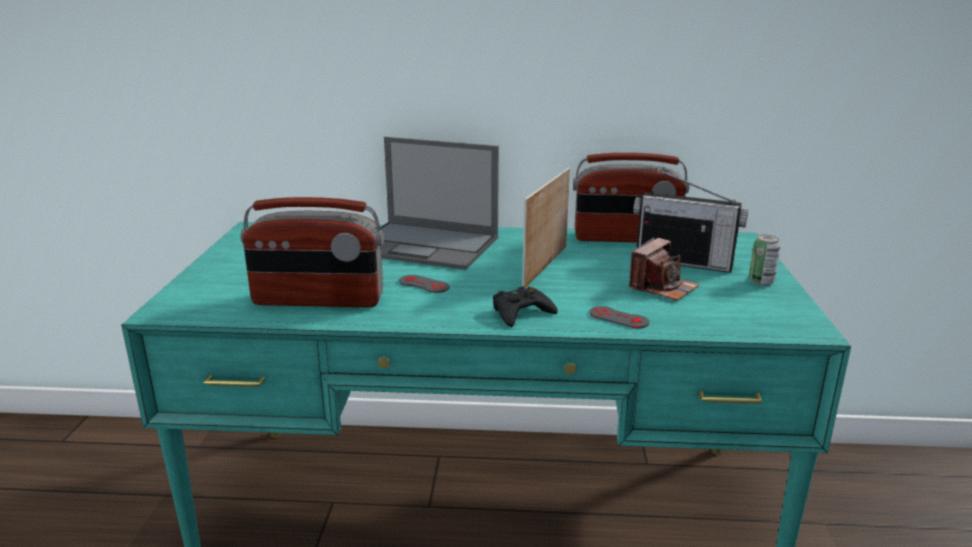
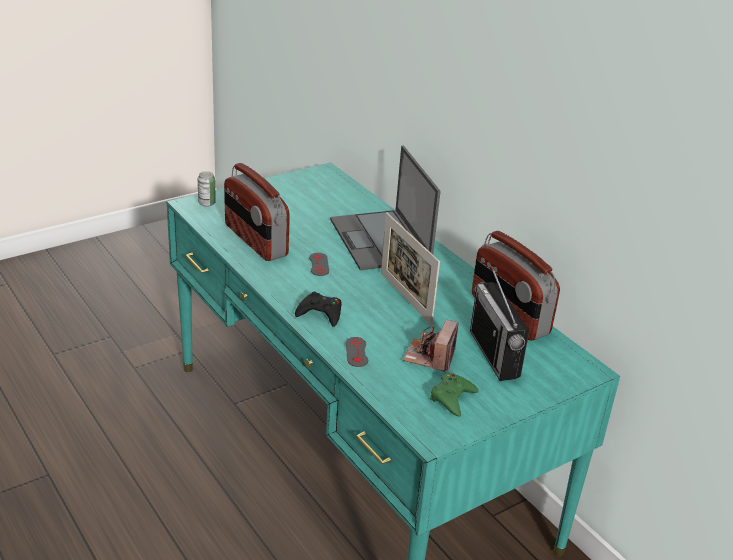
camera: 50 degrees right, 10 degrees up
picture frame [522,167,570,287] -> picture frame turned 105 degrees counterclockwise [381,213,440,325]
camera [629,237,699,301] -> camera turned 105 degrees clockwise [403,320,459,372]
can [749,235,781,286] -> can moved to [198,171,216,207]
none -> green game controller [430,373,479,417]

